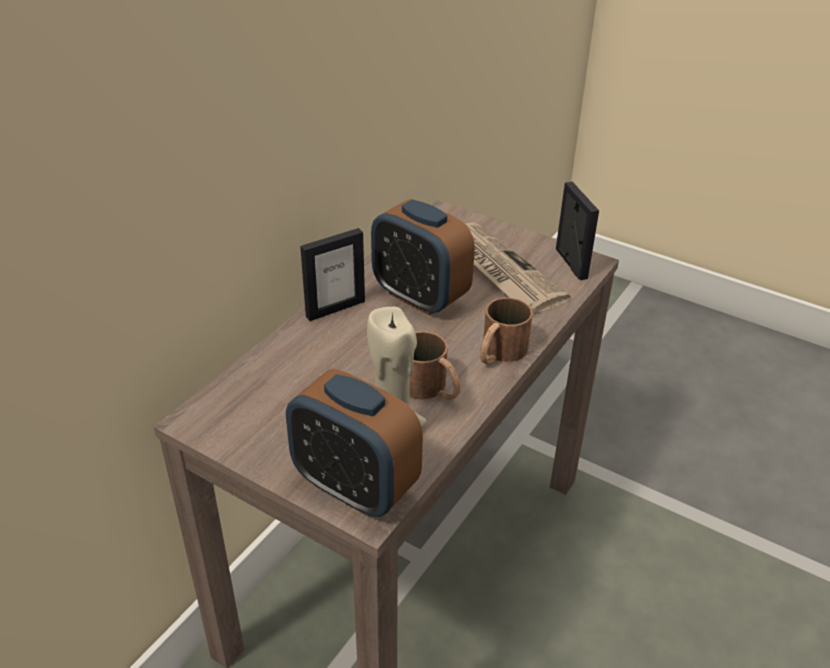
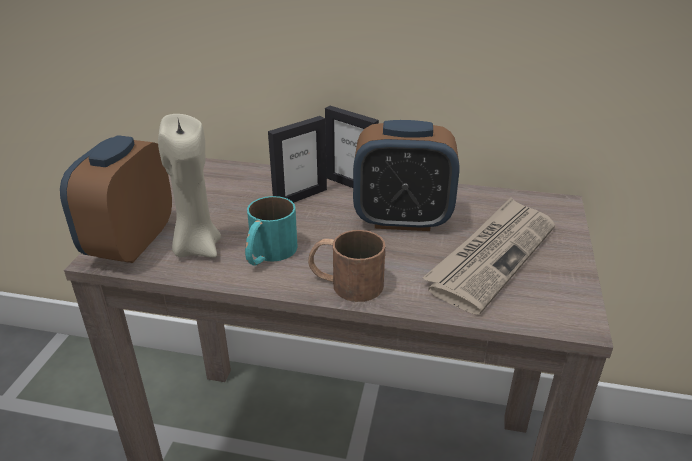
camera: 70 degrees right, 5 degrees down
alarm clock [371,199,475,315] -> alarm clock turned 105 degrees counterclockwise [353,120,459,231]
brown mug [409,331,460,400] -> turquoise mug [245,196,298,265]
picture frame [556,182,599,280] -> picture frame moved to [268,116,327,203]

